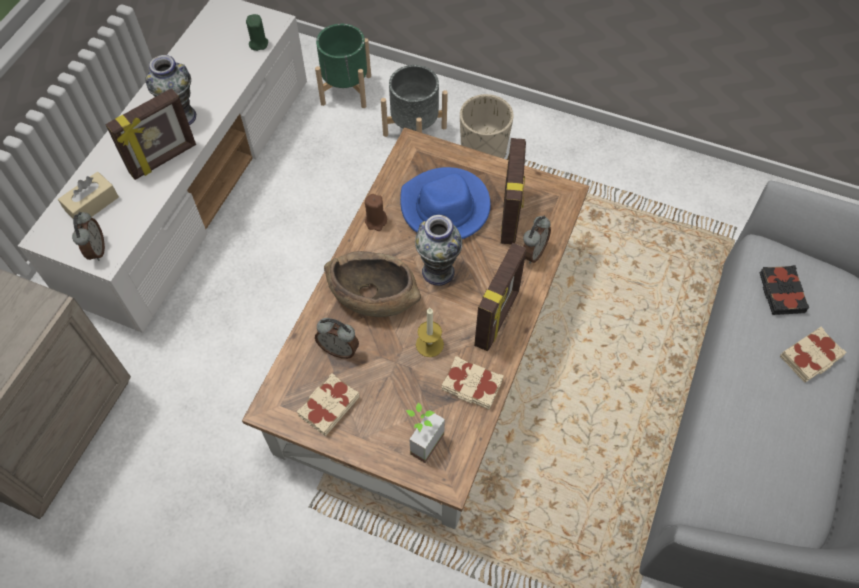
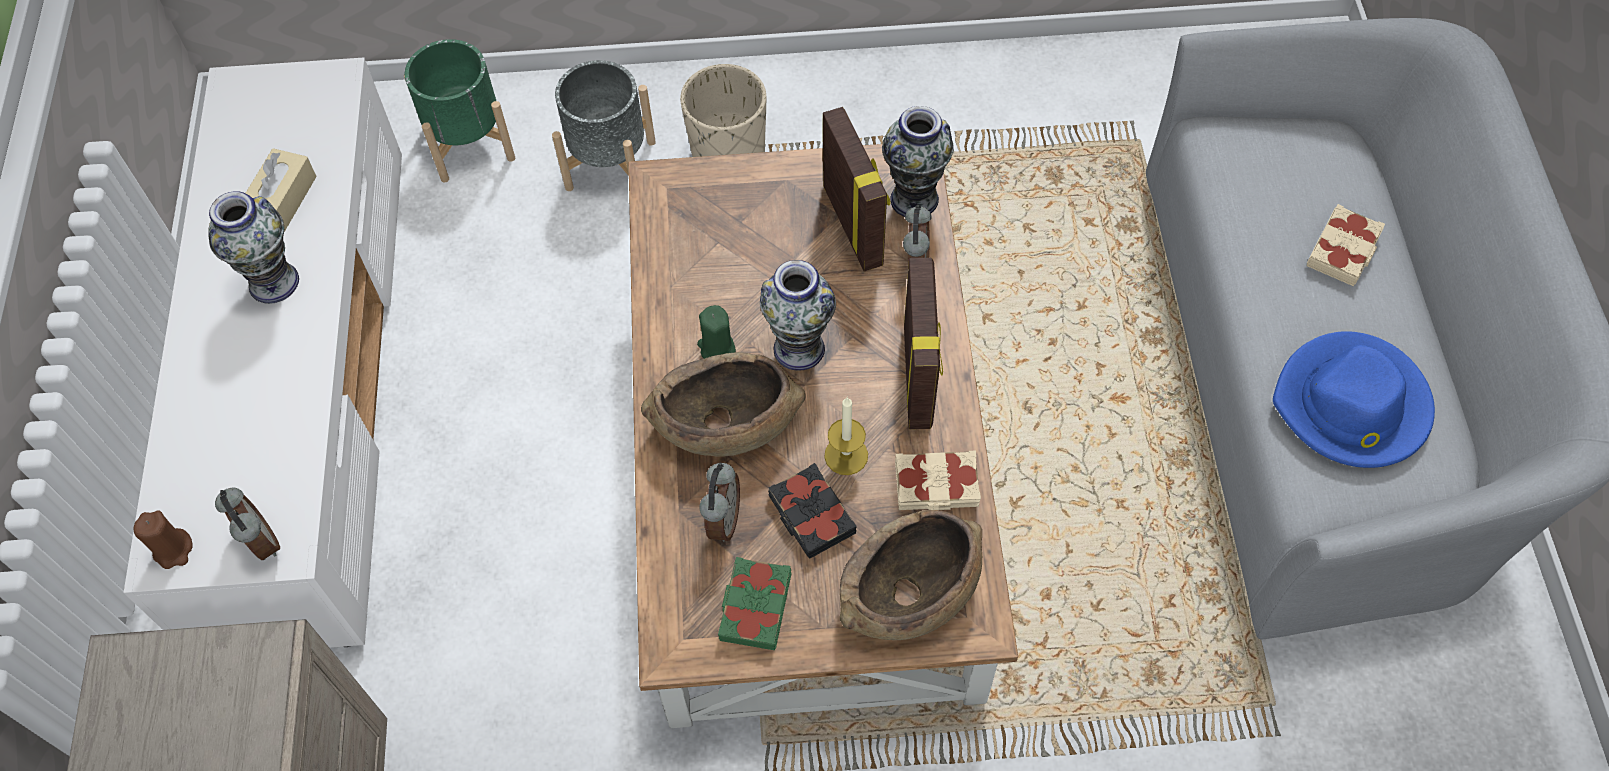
camera: 25 degrees left, 0 degrees up
beige tissue box [58,172,119,219] -> beige tissue box moved to [246,148,317,232]
picture frame [105,88,196,180] -> none
green candle [246,14,268,51] -> green candle moved to [697,305,736,359]
beige book [297,373,359,436] -> green book [718,557,792,650]
alarm clock [315,318,359,359] -> alarm clock turned 75 degrees counterclockwise [699,462,740,541]
brown candle [365,194,387,231] -> brown candle moved to [134,511,193,569]
blue hat [400,167,491,239] -> blue hat moved to [1273,331,1435,468]
potted plant [406,402,445,463] -> brown bowl [840,510,982,640]
black book [760,265,809,315] -> black book moved to [768,463,856,559]
none -> vase [882,106,954,217]

